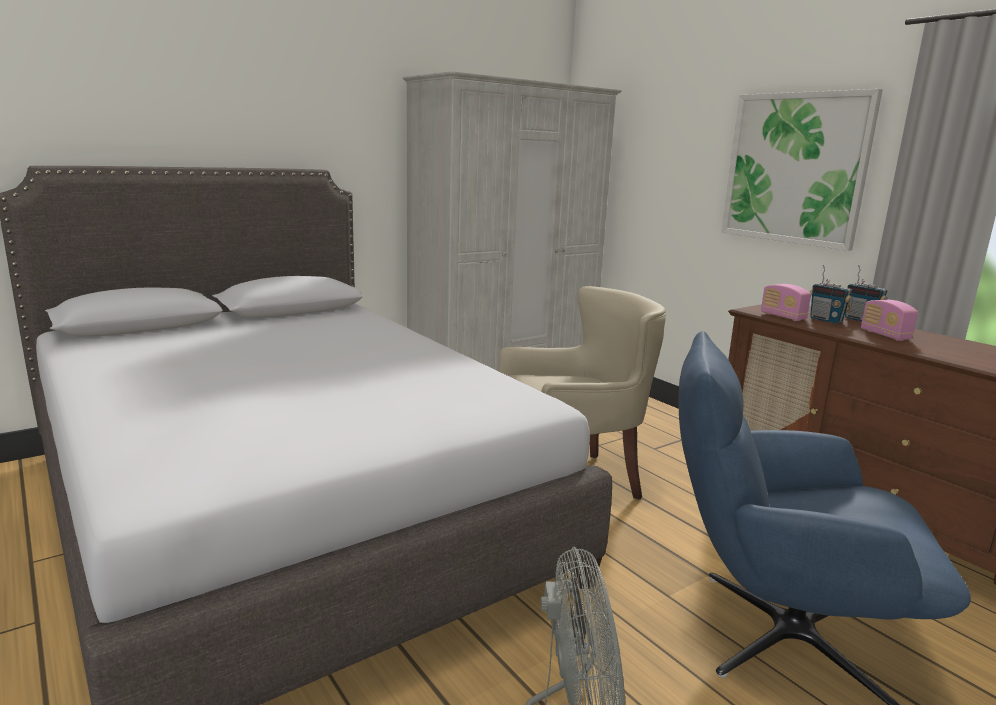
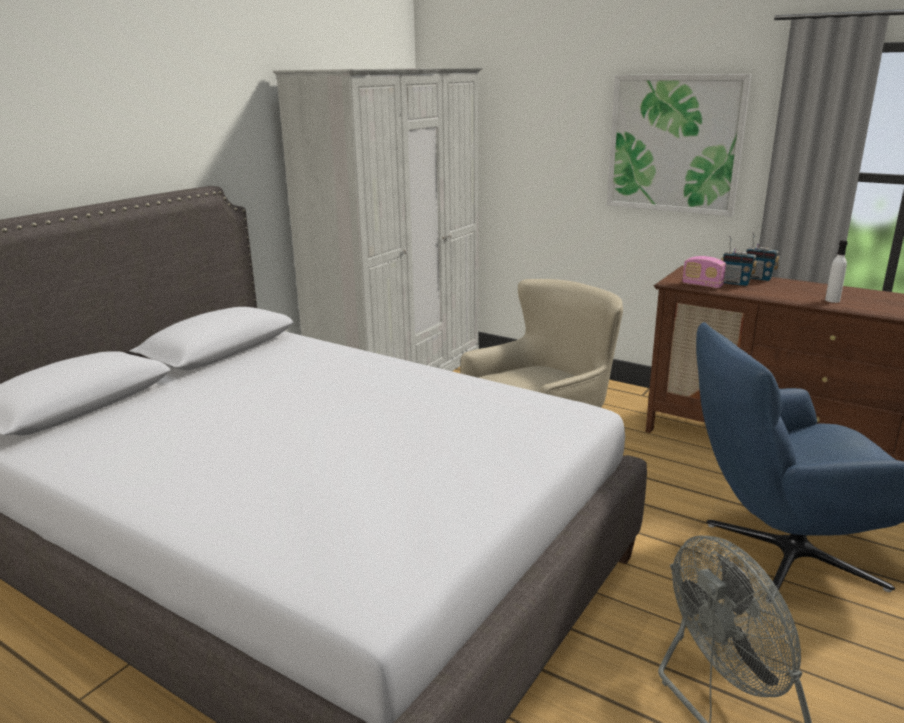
camera: 20 degrees left, 5 degrees up
radio [861,300,918,341] -> none
none -> white bottle [825,240,848,303]

